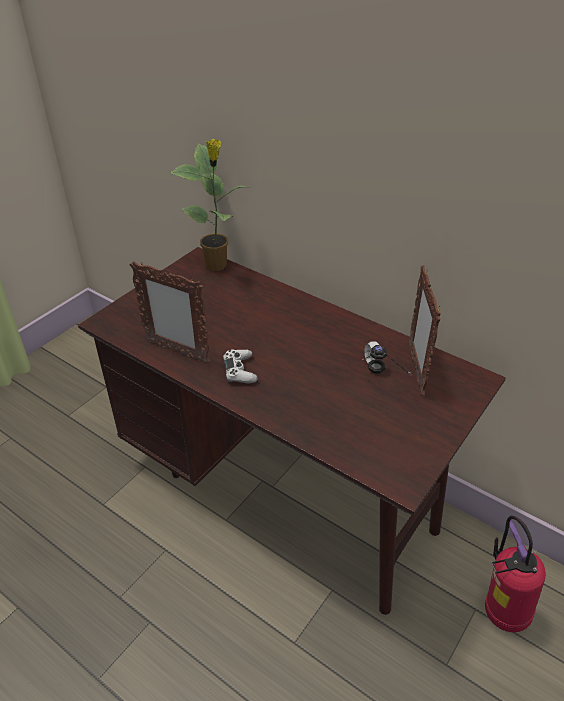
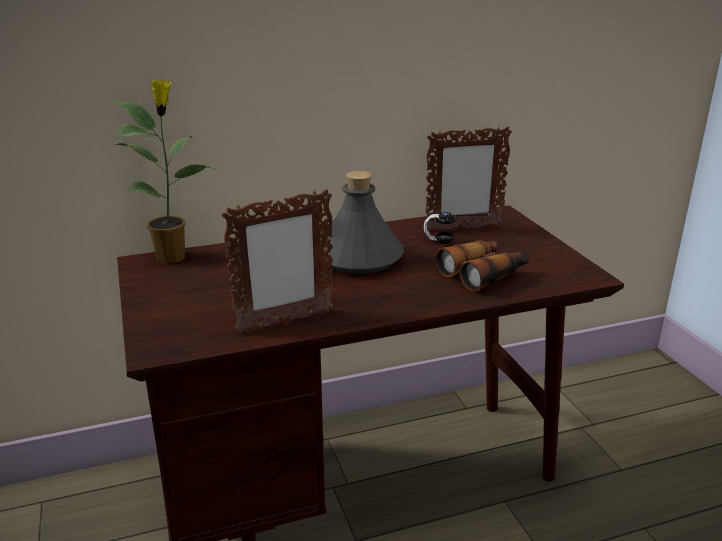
camera: 55 degrees left, 15 degrees down
white game controller [223,349,258,384] -> none
picture frame [409,265,441,396] -> picture frame turned 45 degrees counterclockwise [426,127,512,231]
fire extinguisher [485,516,546,632] -> none
none -> grey bottle [320,171,404,274]
none -> binoculars [435,239,529,291]

